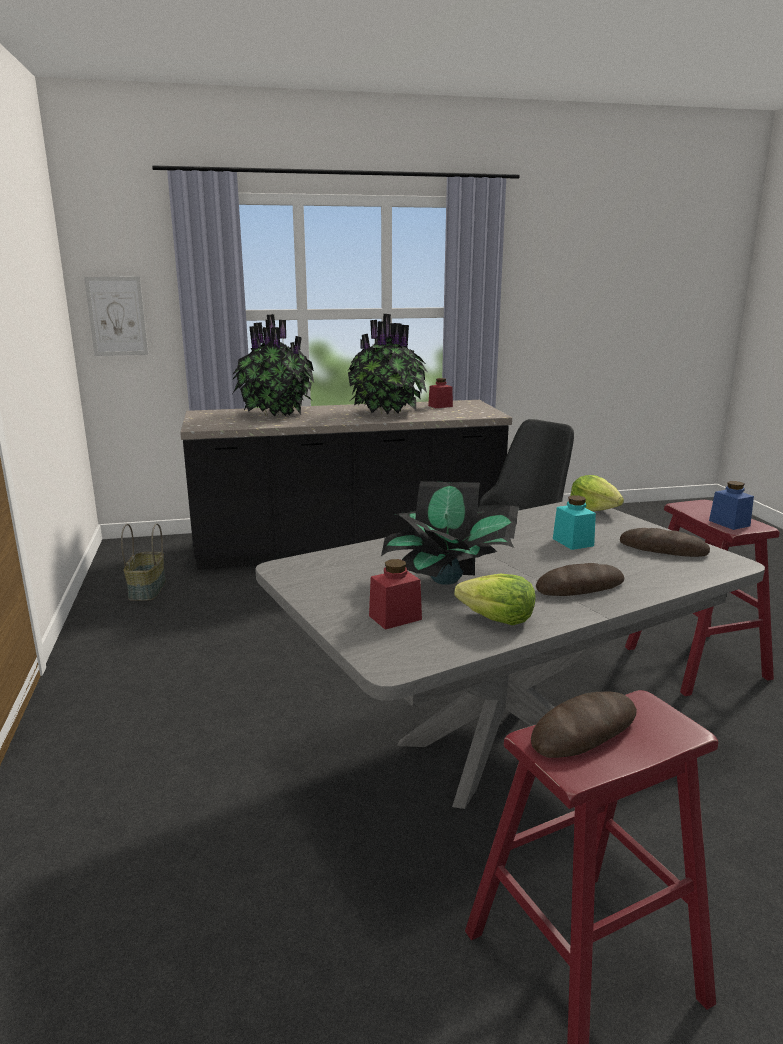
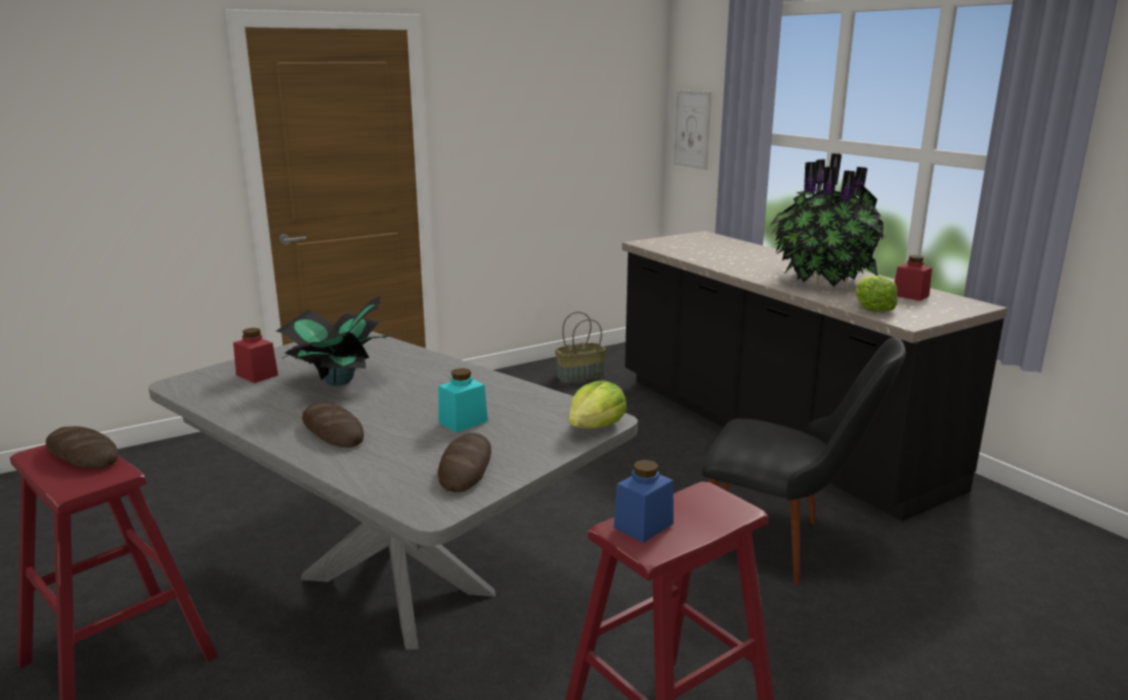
camera: 70 degrees right, 0 degrees up
potted plant [232,314,314,417] -> none
lettuce [454,574,536,625] -> lettuce moved to [855,276,897,312]

